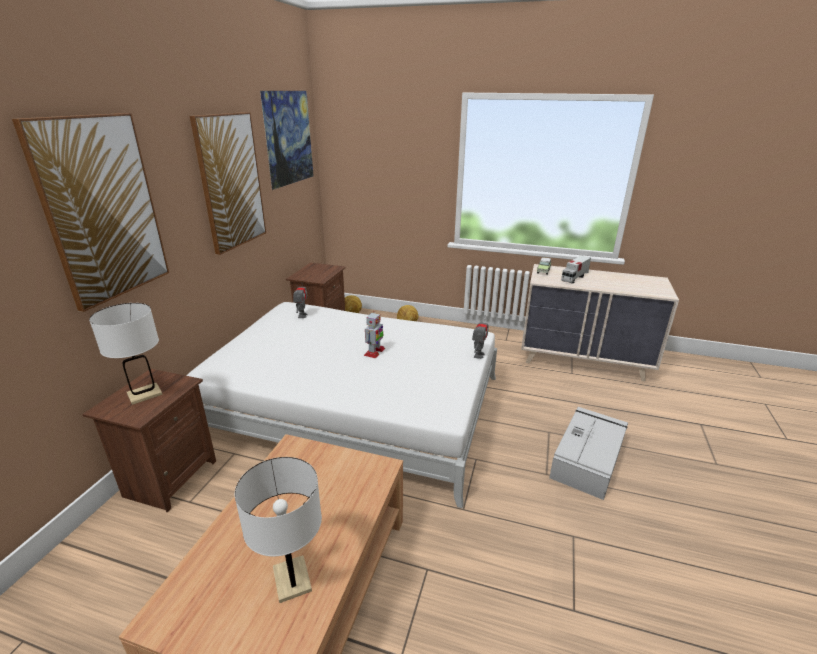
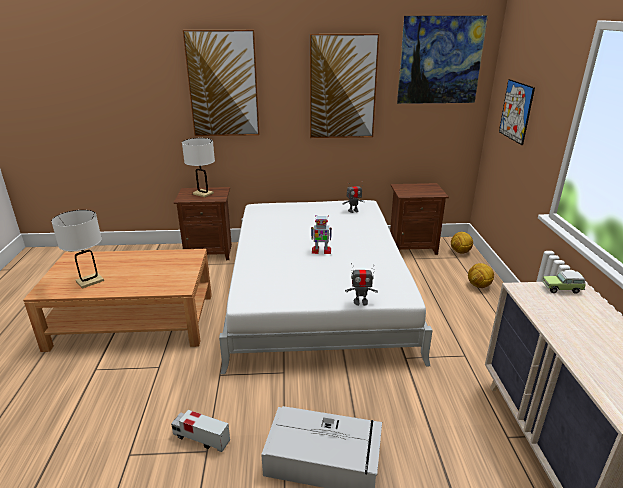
camera: 70 degrees right, 0 degrees up
toy truck [561,255,591,284] -> toy truck moved to [171,410,230,452]
none -> picture [499,79,535,145]

